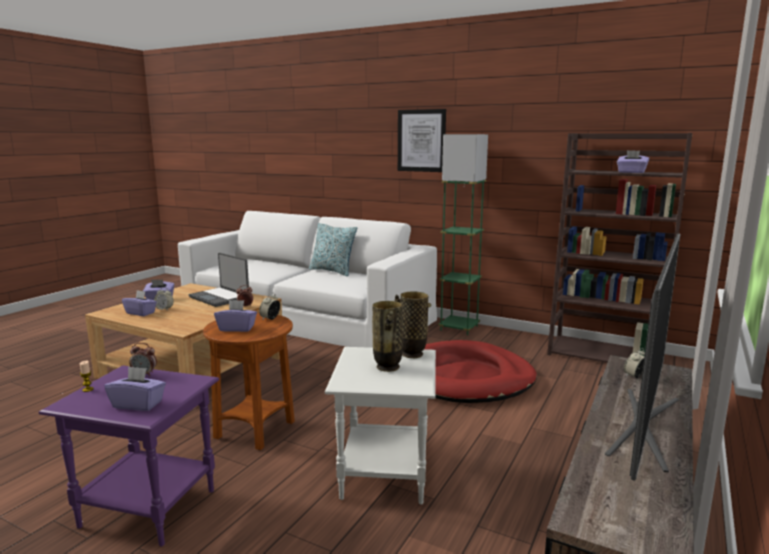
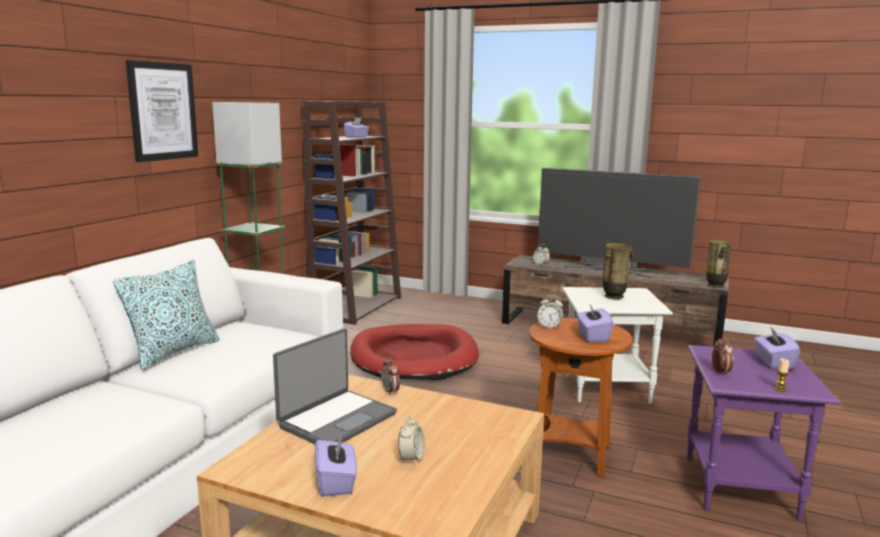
camera: 95 degrees left, 0 degrees up
purple tissue box [122,290,157,316] -> none
vase [394,292,431,358] -> vase moved to [706,240,731,288]

